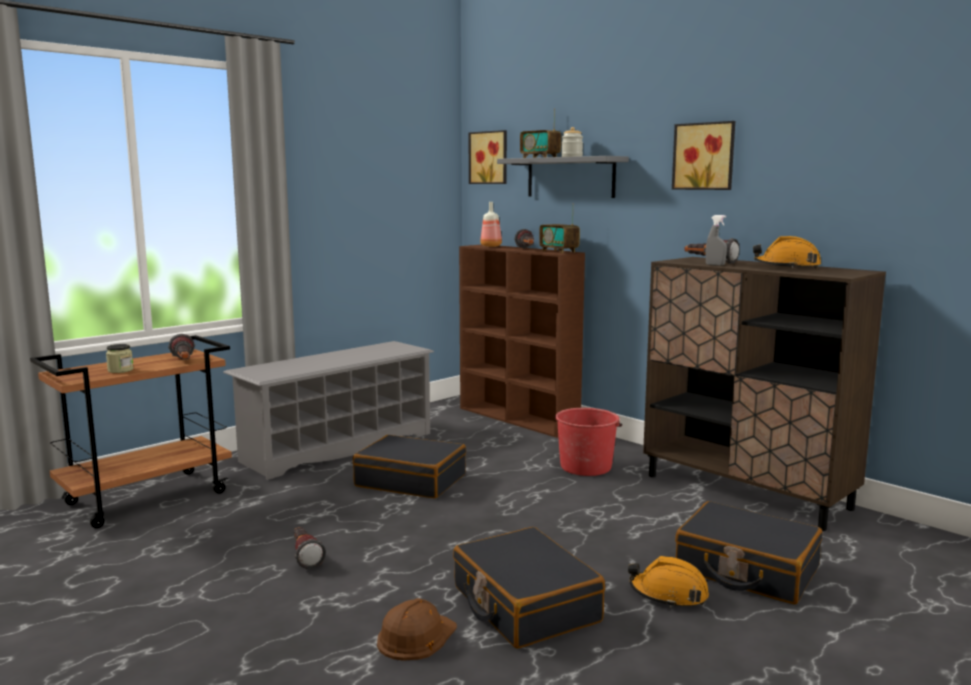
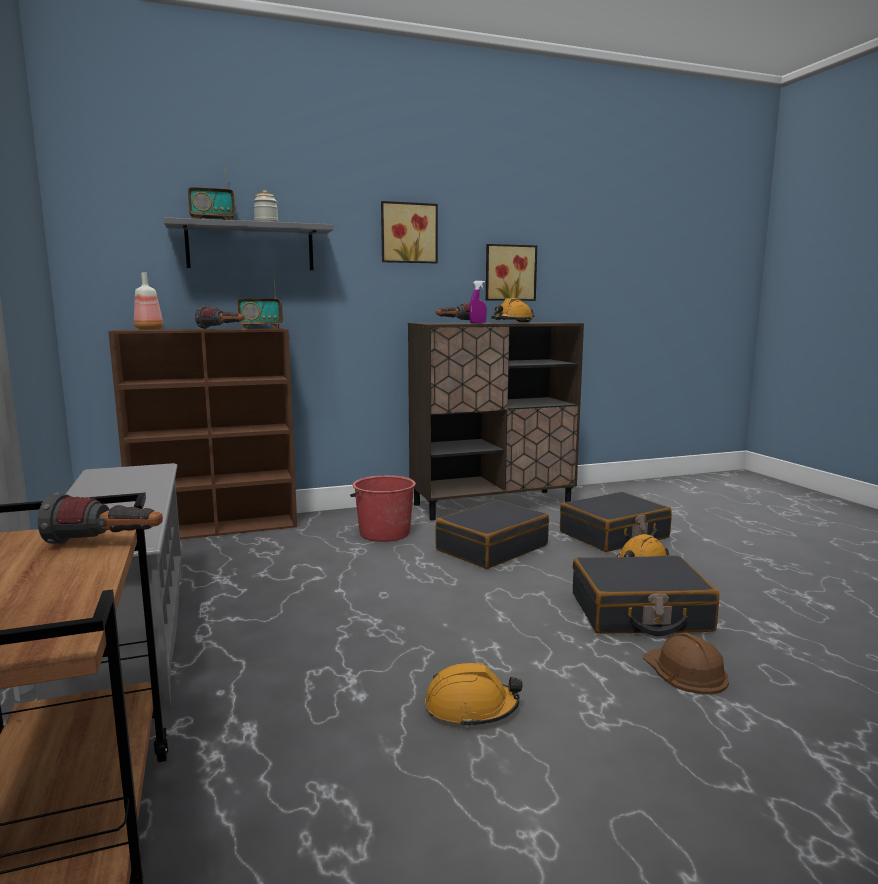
camera: 65 degrees left, 0 degrees up
jar [106,344,133,373] -> none
flashlight [294,527,326,569] -> orange hard hat [425,663,522,728]
black suitcase [353,435,466,498] -> black suitcase moved to [435,500,549,569]
picture [469,130,507,184] -> picture moved to [486,244,537,301]
grey spray bottle [706,215,727,266] -> purple spray bottle [469,281,487,324]

